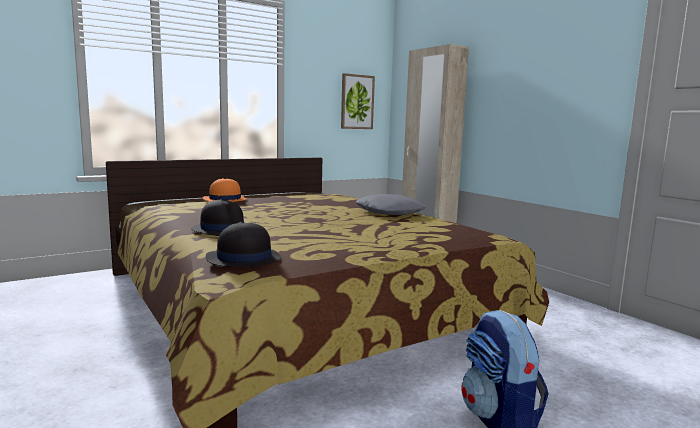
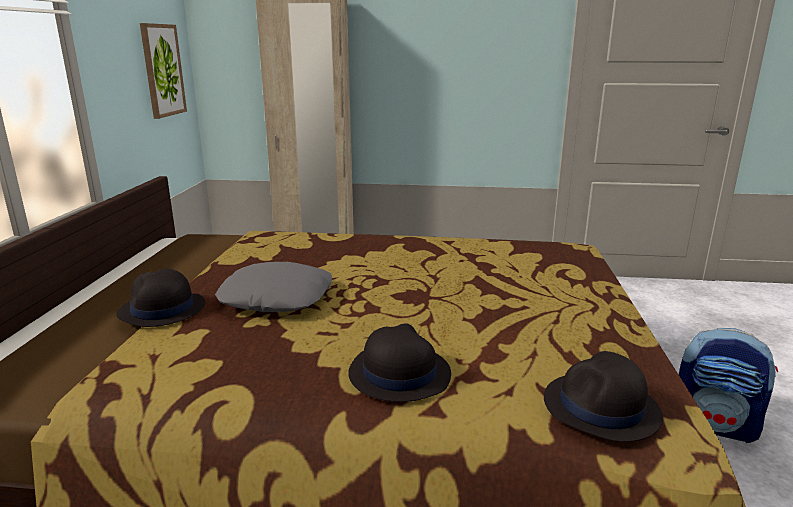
camera: 50 degrees left, 10 degrees up
orange hat [203,178,246,202] -> black hat [117,269,205,327]
grey pillow [356,194,426,215] -> grey pillow moved to [215,262,332,312]

